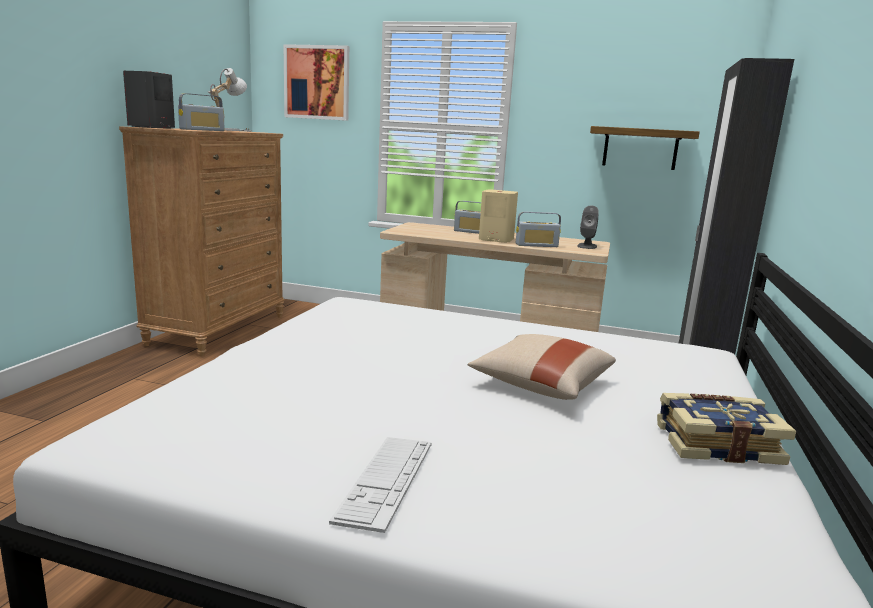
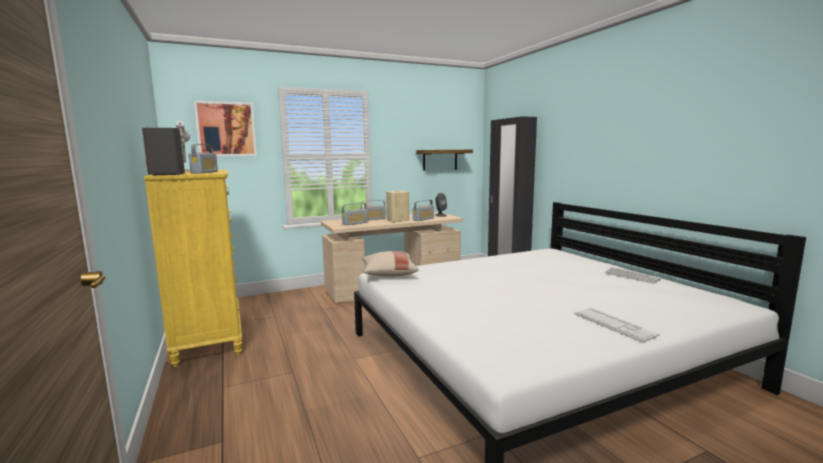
camera: 40 degrees left, 5 degrees down
brown dresser [119,126,284,356] -> yellow dresser [144,170,242,367]
beige pillow [468,334,616,400] -> beige pillow moved to [362,251,419,277]
book [657,393,796,465] -> keyboard [604,267,662,284]
none -> radio [342,203,368,225]

